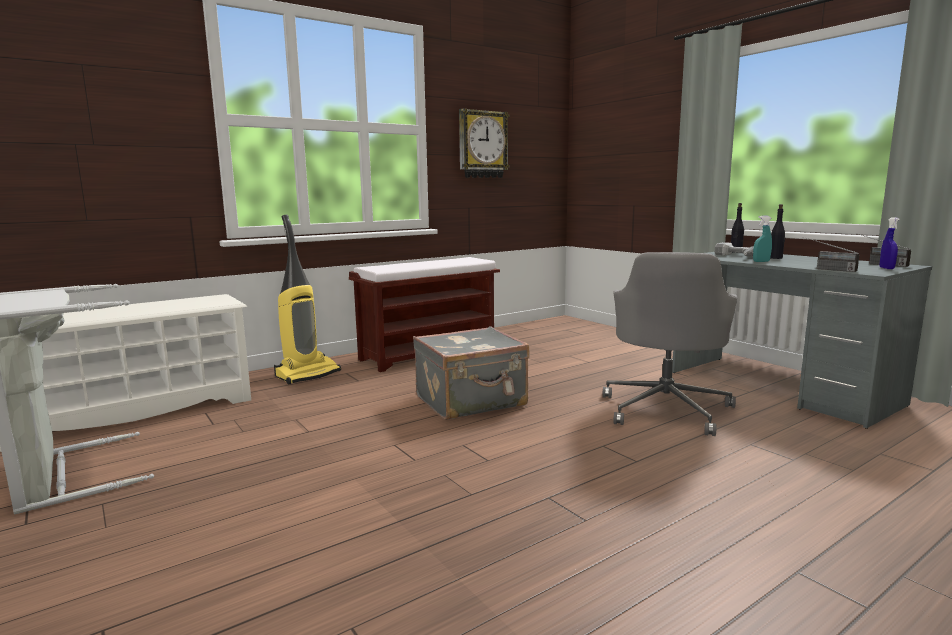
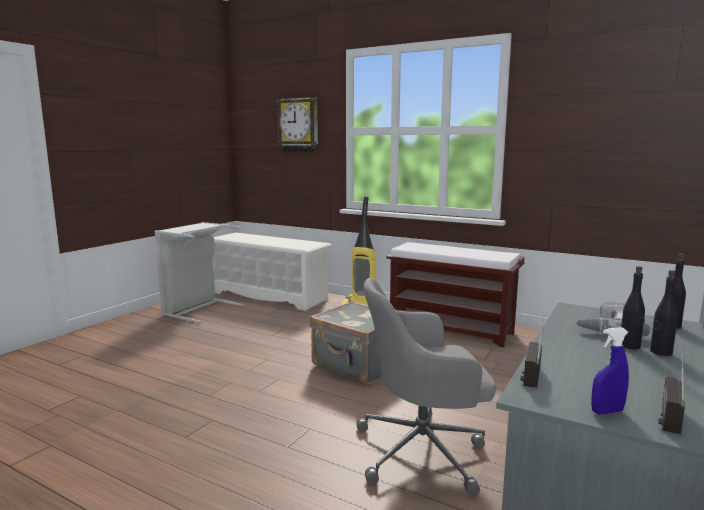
camera: 65 degrees right, 0 degrees up
wall clock [459,108,509,178] -> wall clock moved to [276,97,318,152]
turquoise spray bottle [753,216,772,262] -> none
none -> black bottle [650,270,678,356]

